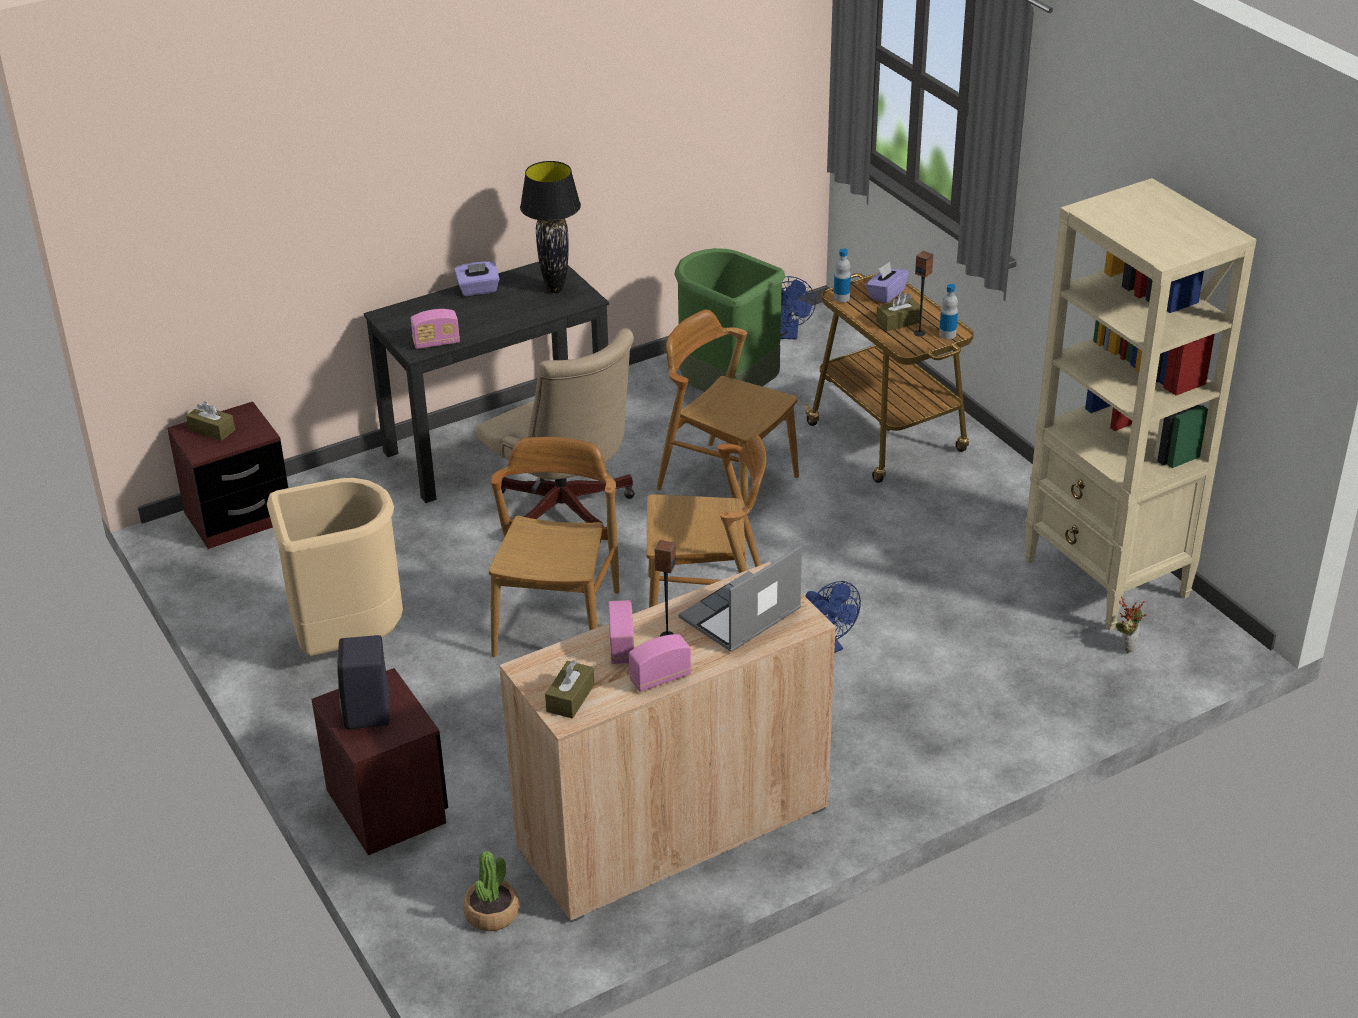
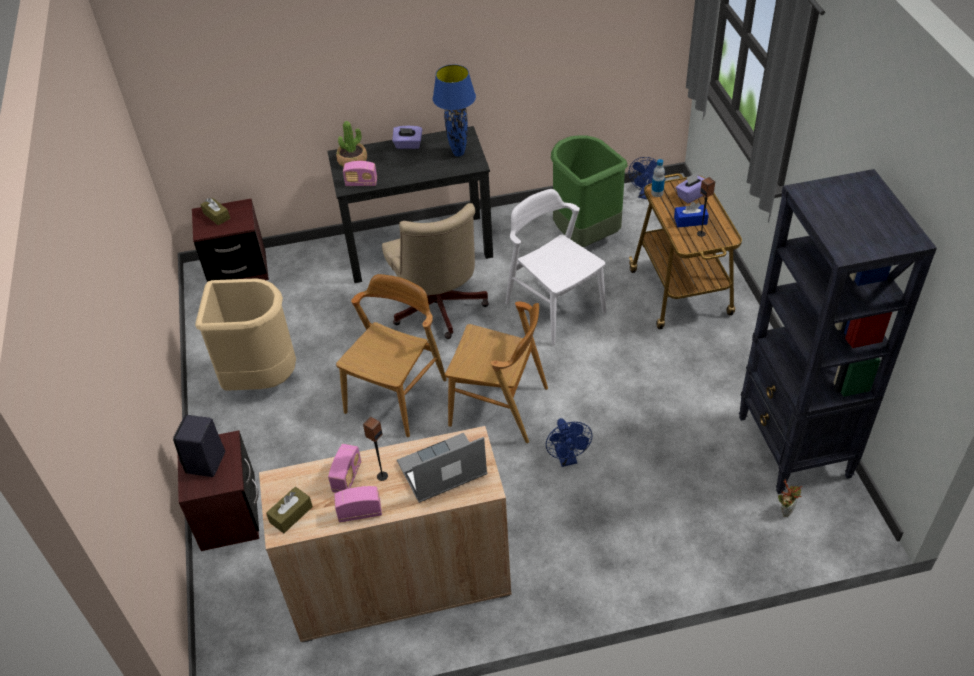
camera: 20 degrees right, 10 degrees up
potted plant [463,851,519,931] -> potted plant moved to [336,121,367,167]
black table lamp [520,161,581,293] -> blue table lamp [433,65,476,157]
brown chair [656,309,799,504] -> white chair [506,189,606,345]
brown tissue box [876,292,923,331] -> blue tissue box [674,202,709,228]
bottle [939,284,958,339] -> none
beige bookcase [1024,178,1257,631] -> black bookcase [739,169,937,494]

